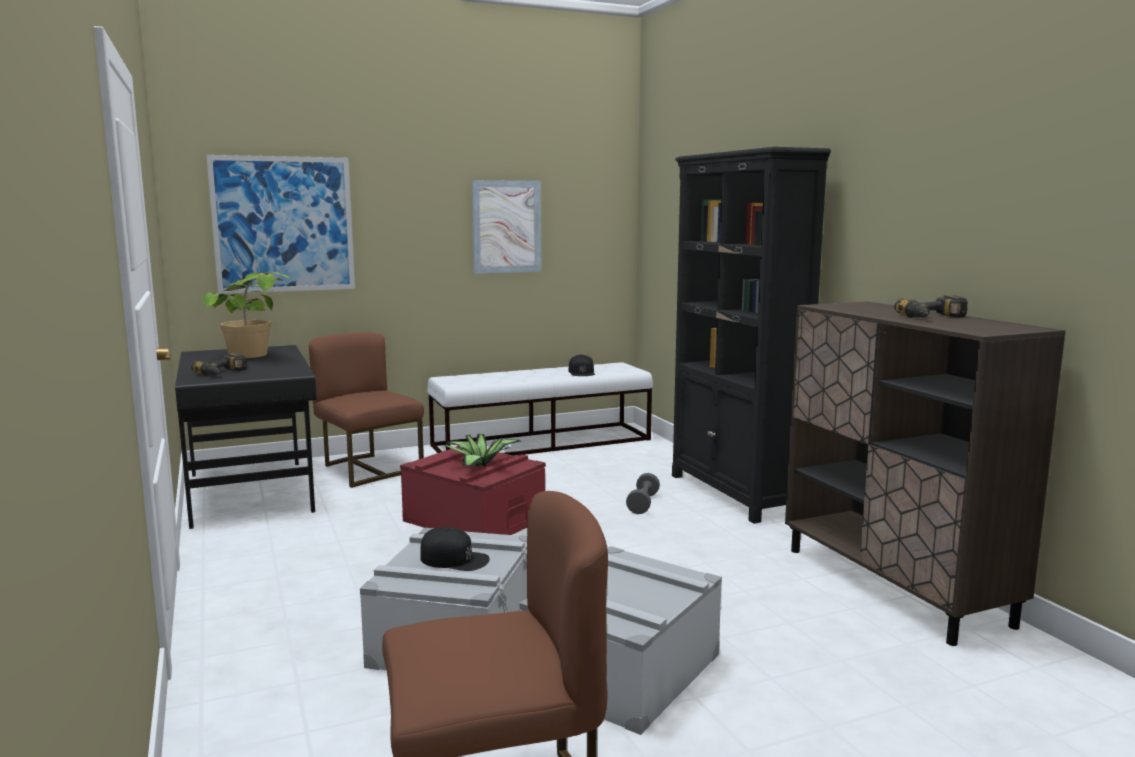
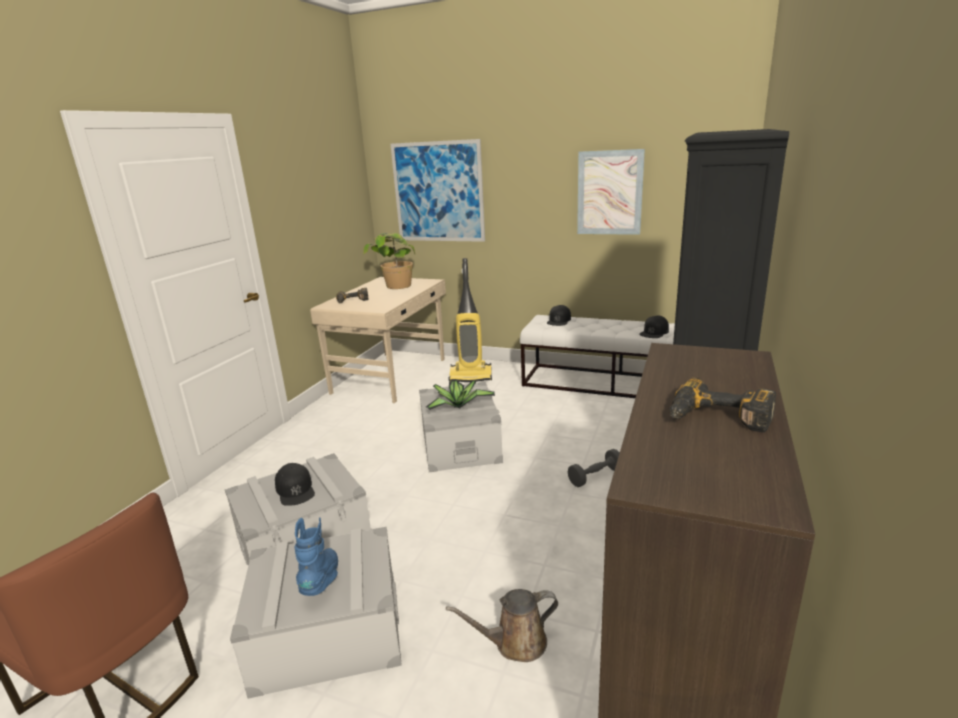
camera: 45 degrees right, 10 degrees up
black desk [175,345,317,529] -> beige desk [310,277,446,403]
brown chair [309,332,424,488] -> vacuum cleaner [449,258,492,382]
red storage box [400,446,546,535] -> grey storage box [419,382,503,472]
none -> blue boot [295,517,338,596]
none -> brown watering can [446,589,558,662]
none -> black cap [547,305,571,326]

